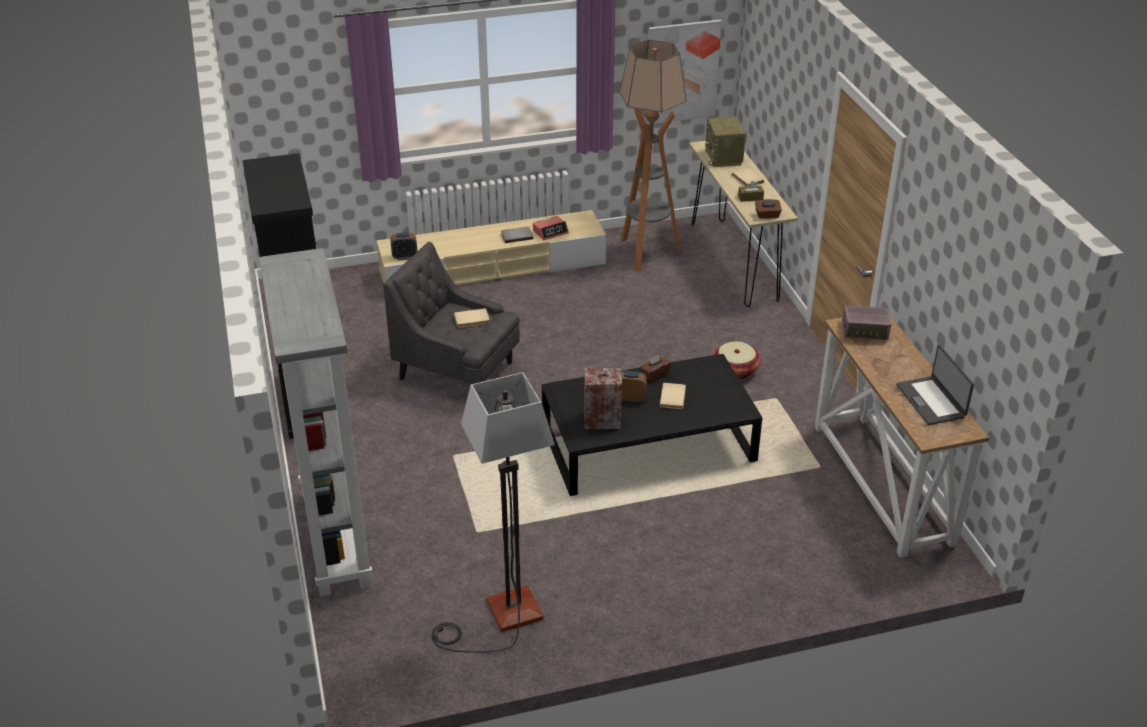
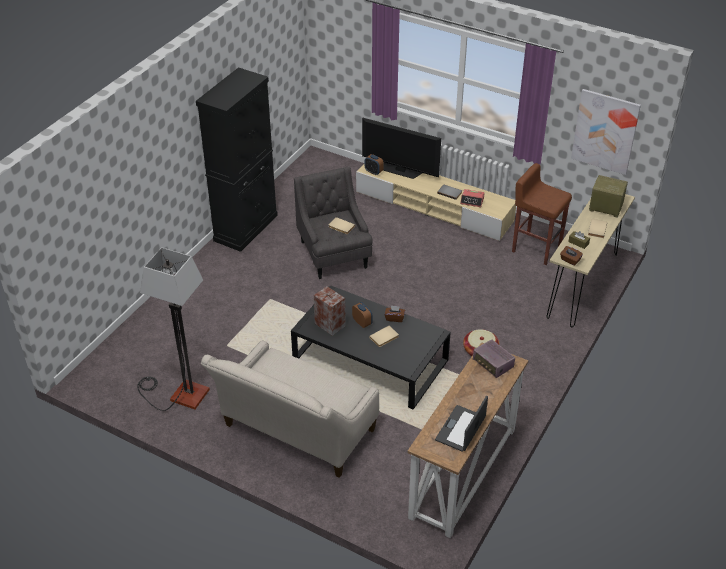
camera: 45 degrees right, 5 degrees up
grey bookcase [259,248,373,596] -> none
floor lamp [619,40,687,271] -> brown stool [512,163,572,265]
radio [705,116,746,167] -> radio turned 75 degrees clockwise [589,175,628,218]
none -> beige sofa [201,341,379,478]
none -> television [362,118,441,179]

